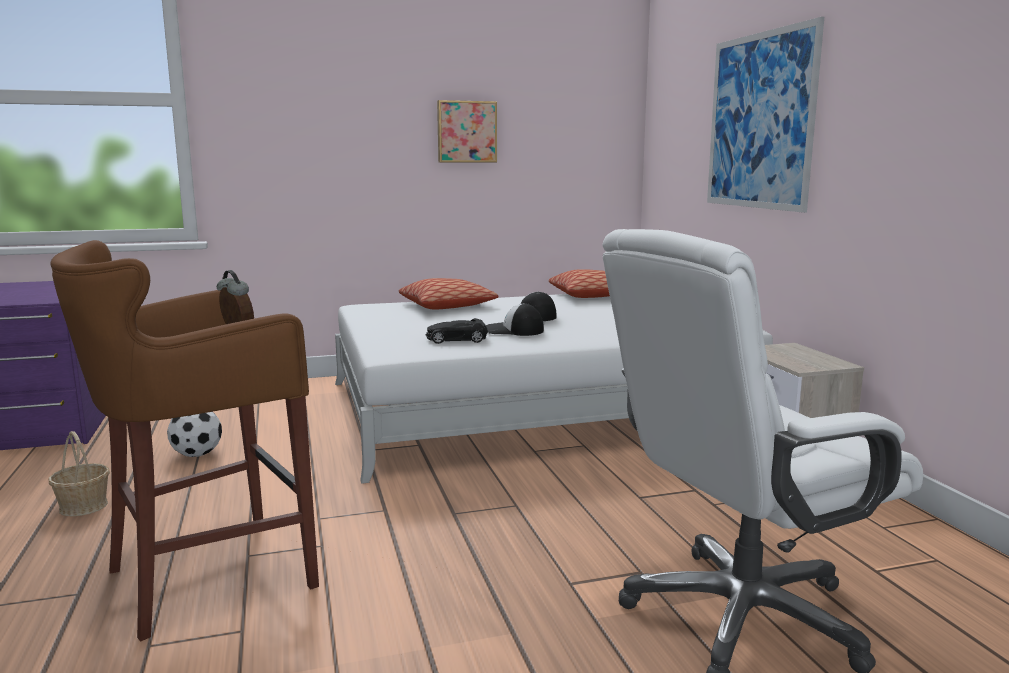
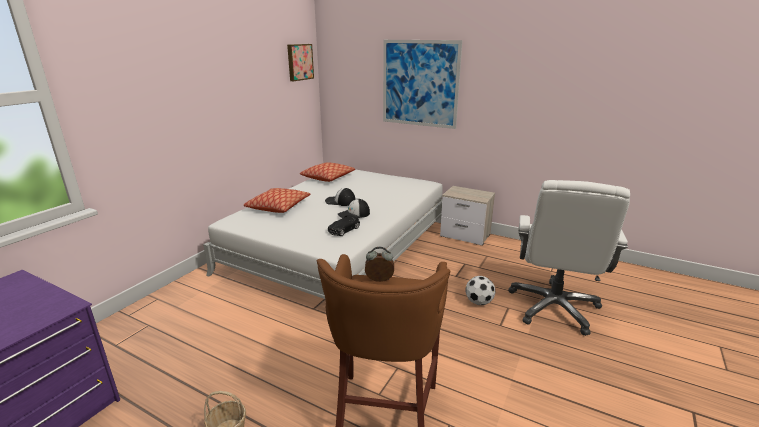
camera: 45 degrees left, 10 degrees up
football [167,412,222,457] -> football moved to [466,276,495,305]
picture [437,100,497,163] -> picture moved to [287,44,314,81]

